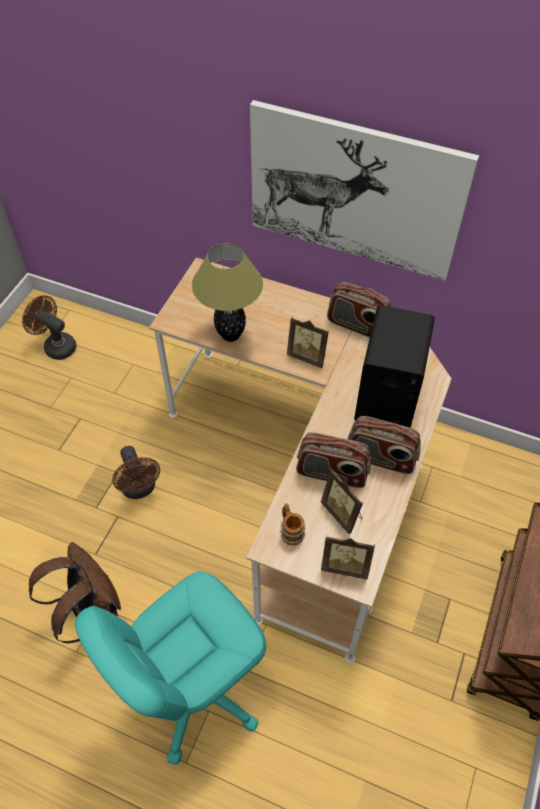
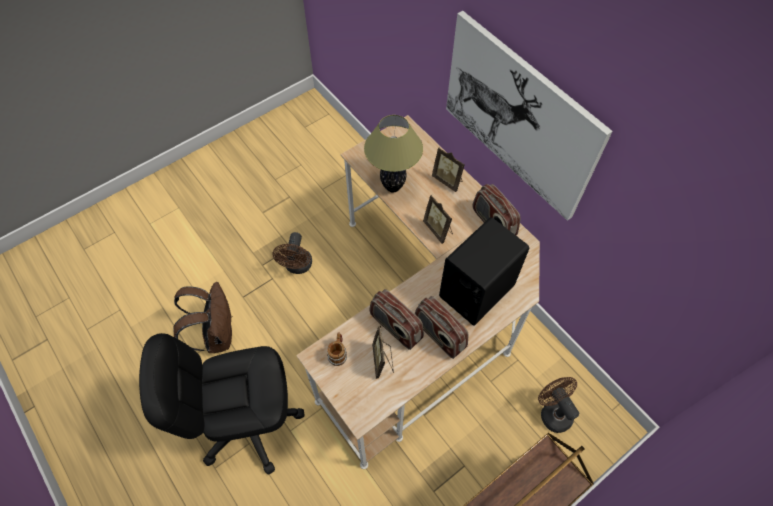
camera: 30 degrees right, 5 degrees up
brown fan [22,295,76,360] -> brown fan moved to [538,377,579,433]
turquoise office chair [75,571,266,765] -> black office chair [139,333,305,475]
picture frame [321,537,375,579] -> picture frame moved to [432,147,465,192]

